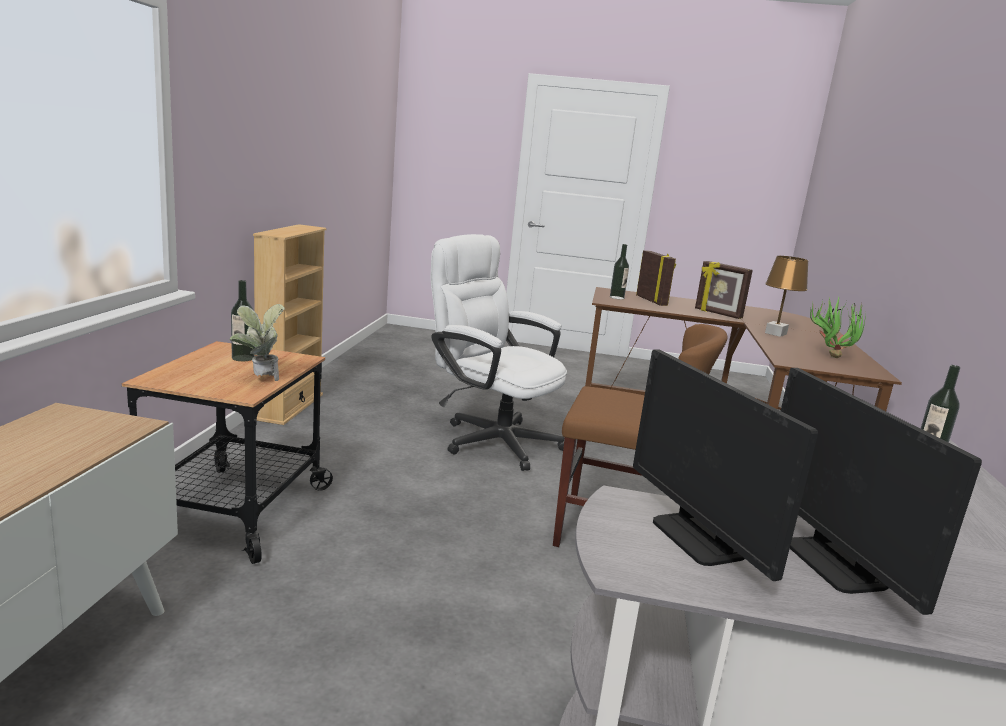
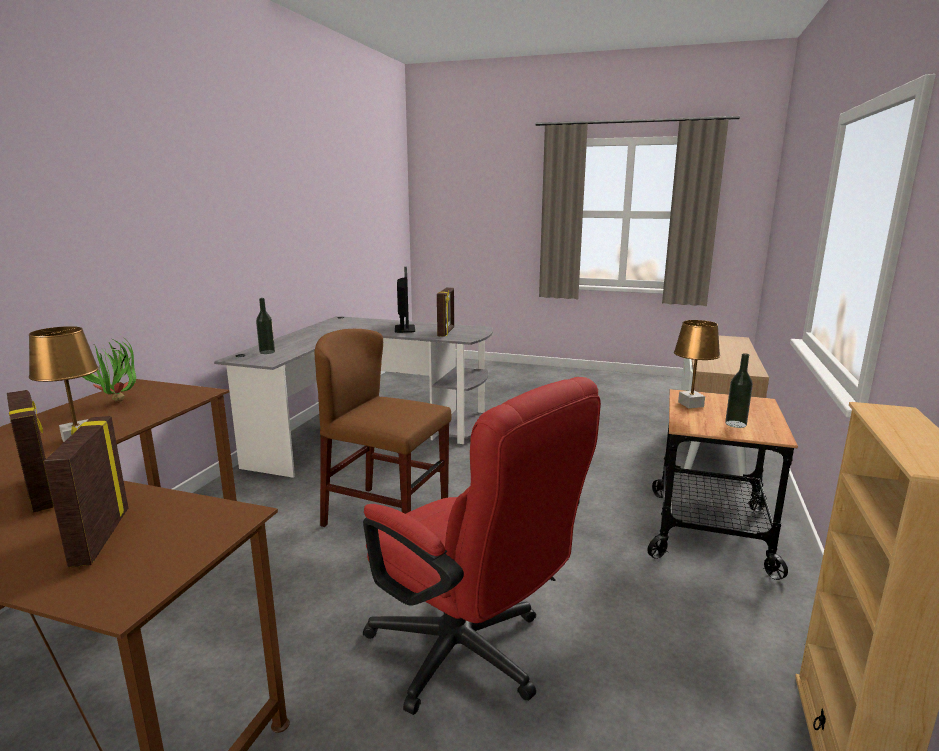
camera: 170 degrees left, 0 degrees up
potted plant [230,304,285,381] -> brown table lamp [674,320,720,408]
white office chair [431,234,567,471] -> red office chair [363,377,601,715]
bottle [610,244,629,299] -> none
monitor [633,349,818,581] -> picture frame [437,287,454,337]

